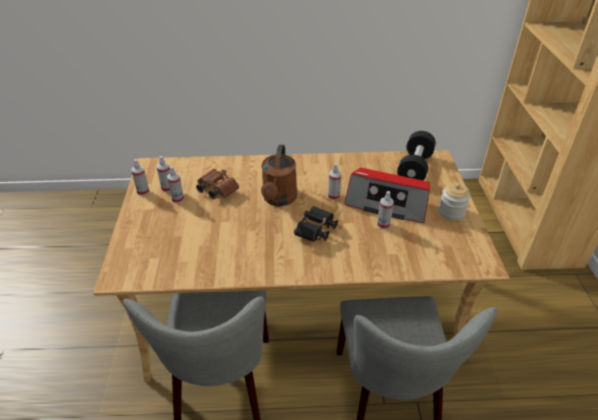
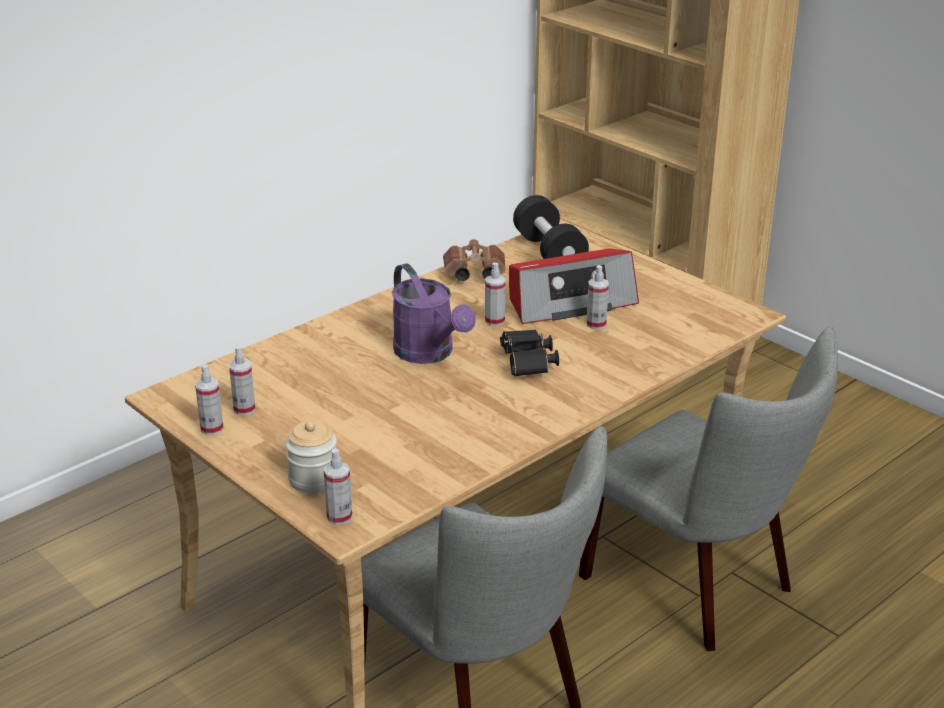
camera: 40 degrees left, 10 degrees down
spray bottle [167,166,184,203] -> spray bottle moved to [324,449,352,525]
brown binoculars [196,168,239,200] -> brown binoculars moved to [443,239,506,281]
brown watering can [261,144,297,206] -> purple watering can [392,263,476,364]
jar [439,182,470,220] -> jar moved to [285,421,337,493]

